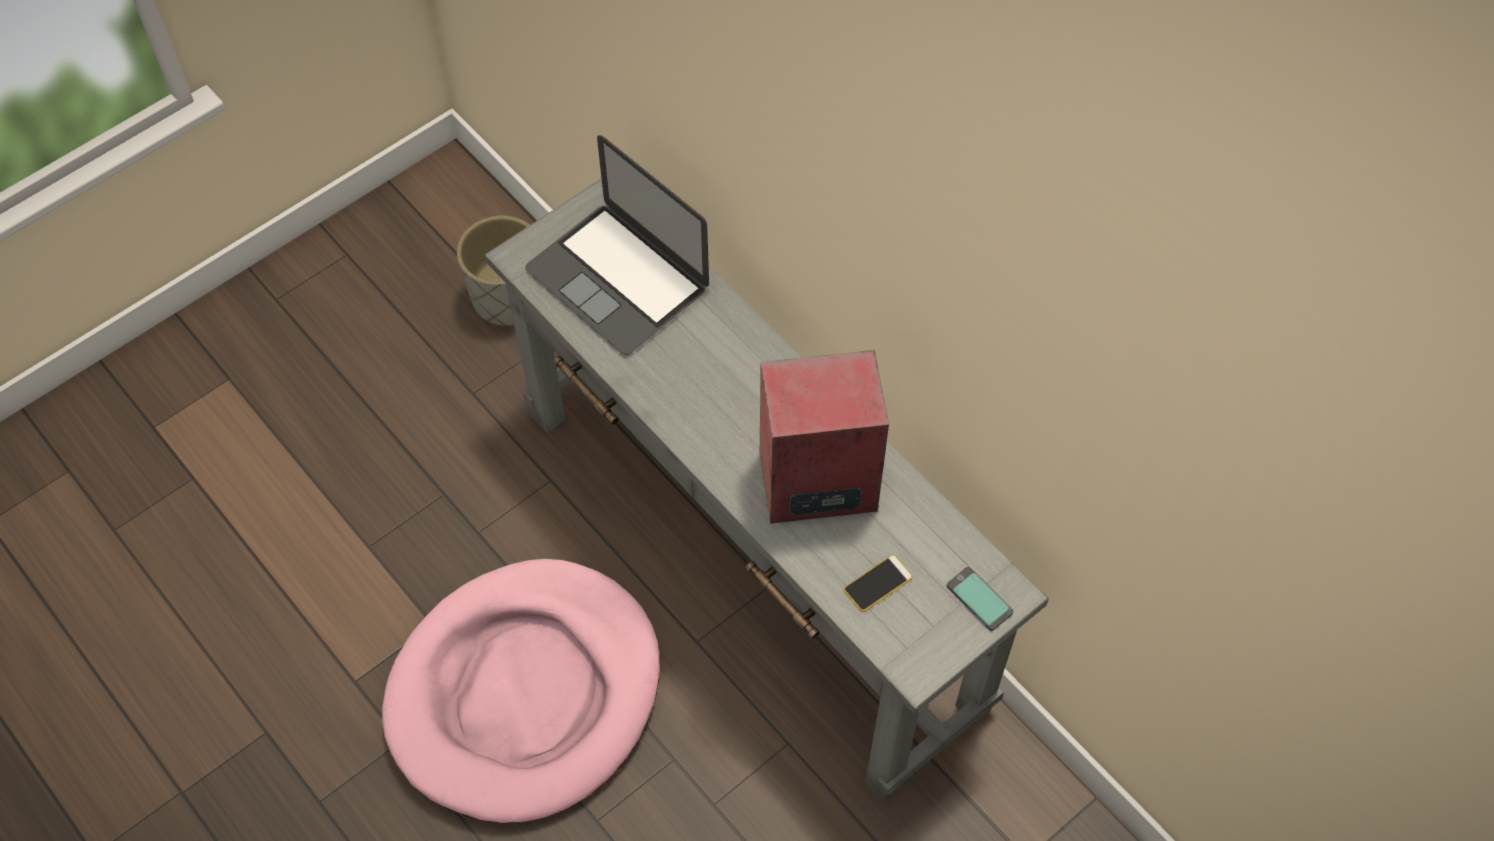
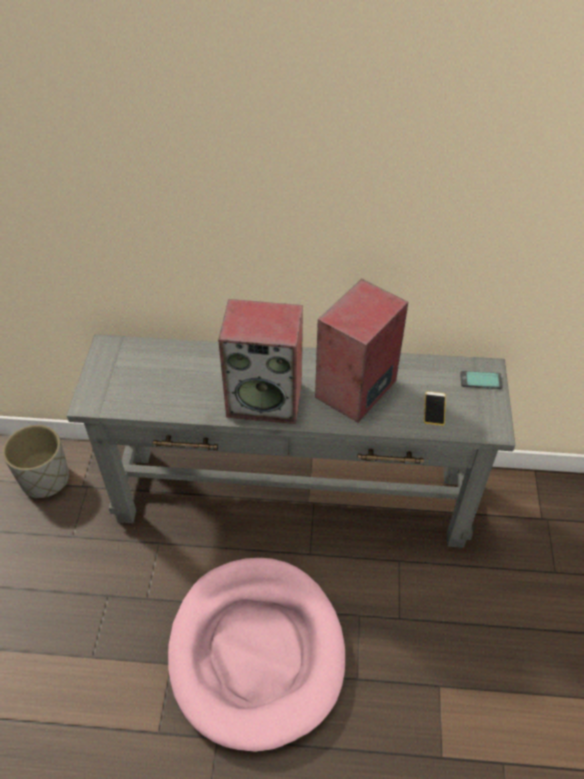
camera: 45 degrees left, 10 degrees down
laptop [525,135,709,355] -> none
none -> speaker [218,299,303,424]

